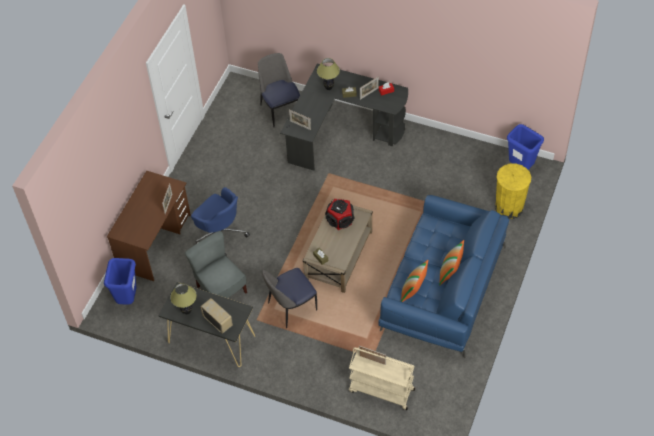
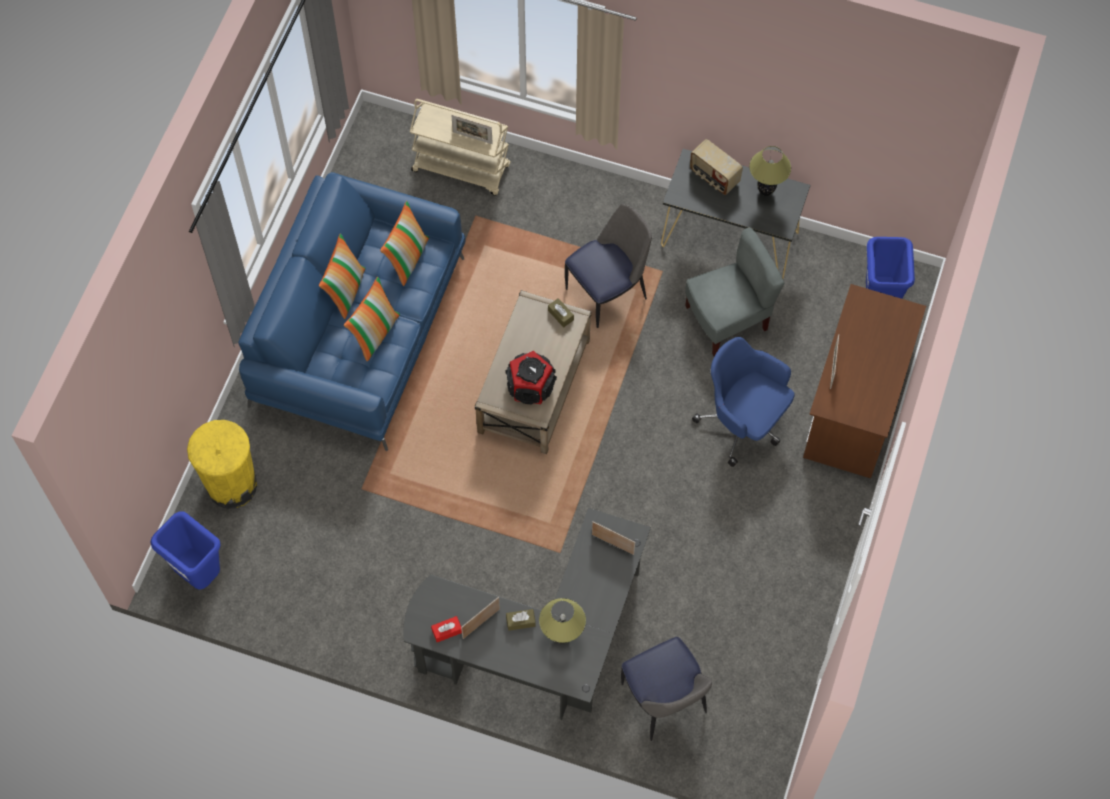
camera: 175 degrees right, 10 degrees up
grey chair [185,231,247,298] -> grey chair turned 75 degrees counterclockwise [685,227,784,356]
none -> pillow [344,277,400,362]

